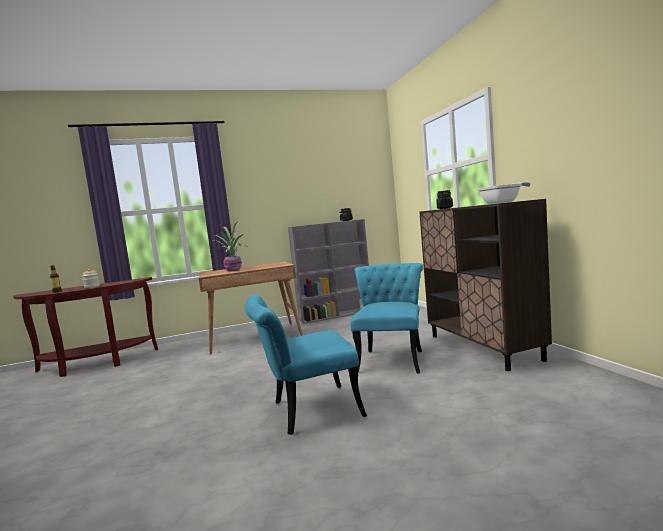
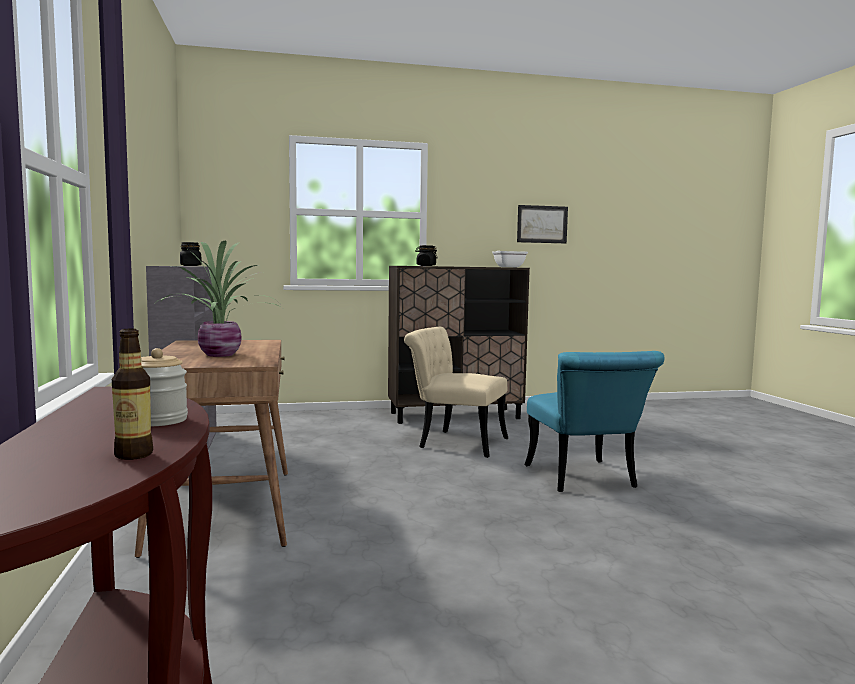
camera: 85 degrees left, 0 degrees up
turquoise chair [350,263,423,374] -> beige chair [404,327,508,458]
none -> picture [517,205,568,243]

